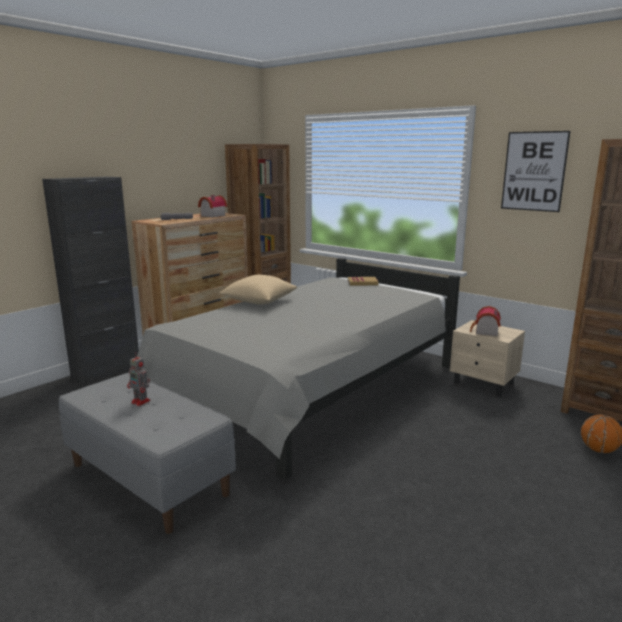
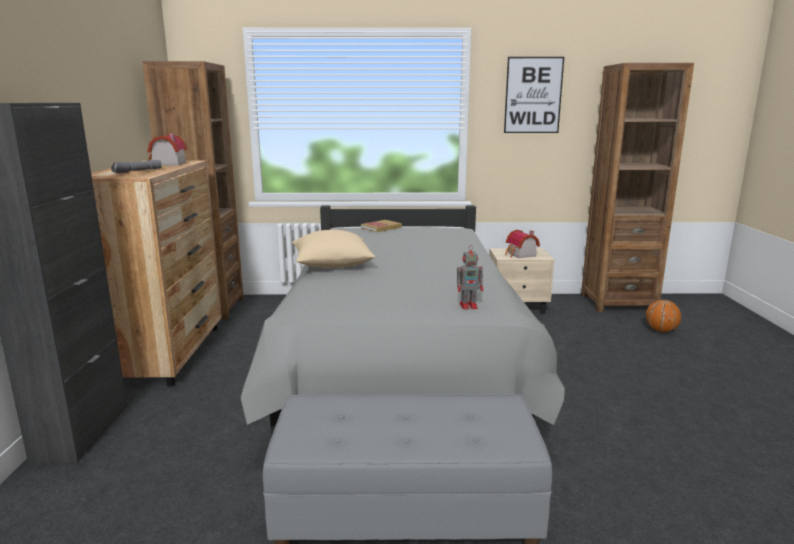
camera: 40 degrees left, 0 degrees up
toy robot [127,353,151,406] -> toy robot moved to [457,245,483,310]

